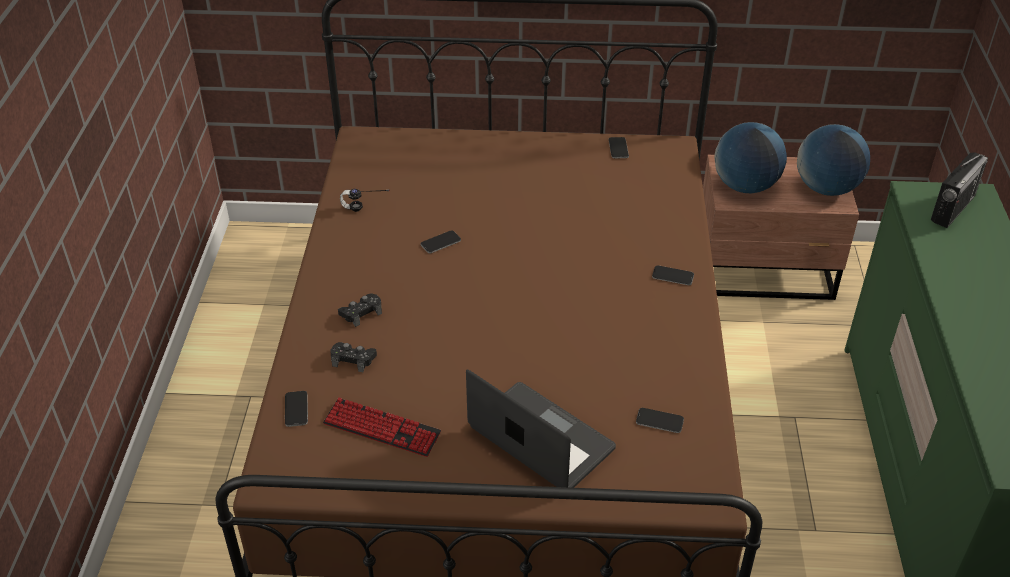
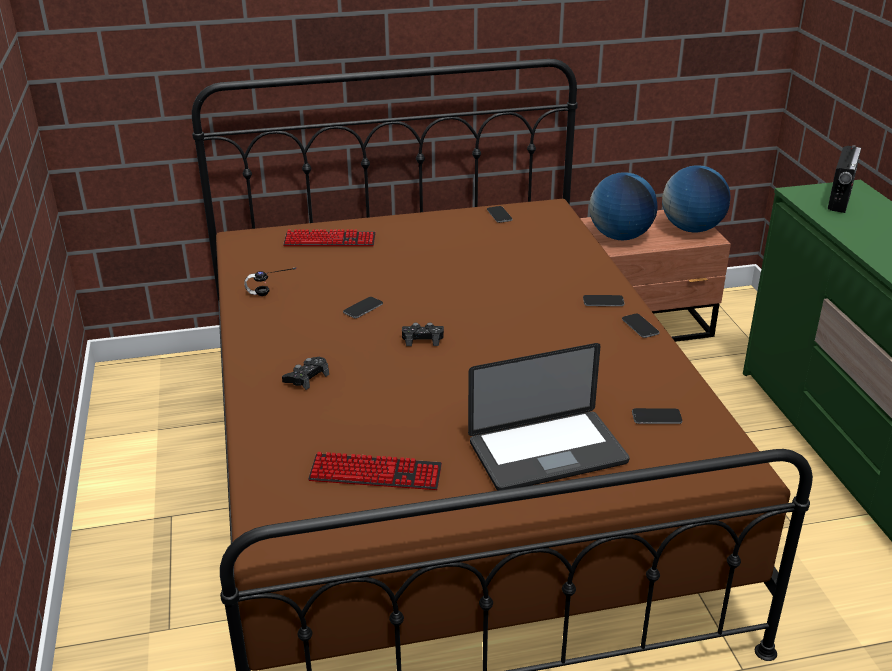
camera: 15 degrees left, 10 degrees down
phone [285,391,308,427] -> phone moved to [622,314,659,338]
black game controller [330,342,377,372] -> black game controller moved to [402,323,444,346]
laptop [466,370,616,488] -> laptop turned 135 degrees clockwise [468,343,630,491]
none -> keyboard [283,229,376,246]

